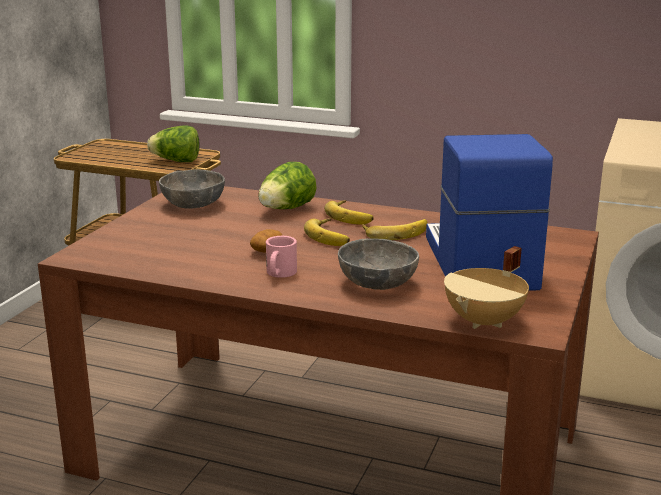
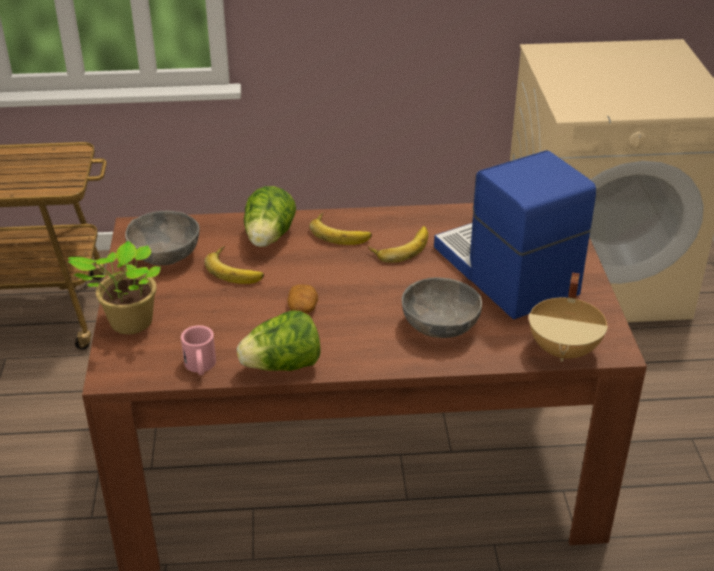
camera: 25 degrees left, 15 degrees up
lettuce [147,126,199,162] -> lettuce moved to [237,311,321,371]
pink mug [266,236,297,278] -> pink mug moved to [181,325,216,375]
banana [304,218,350,246] -> banana moved to [204,246,264,284]
none -> potted plant [67,241,161,334]

